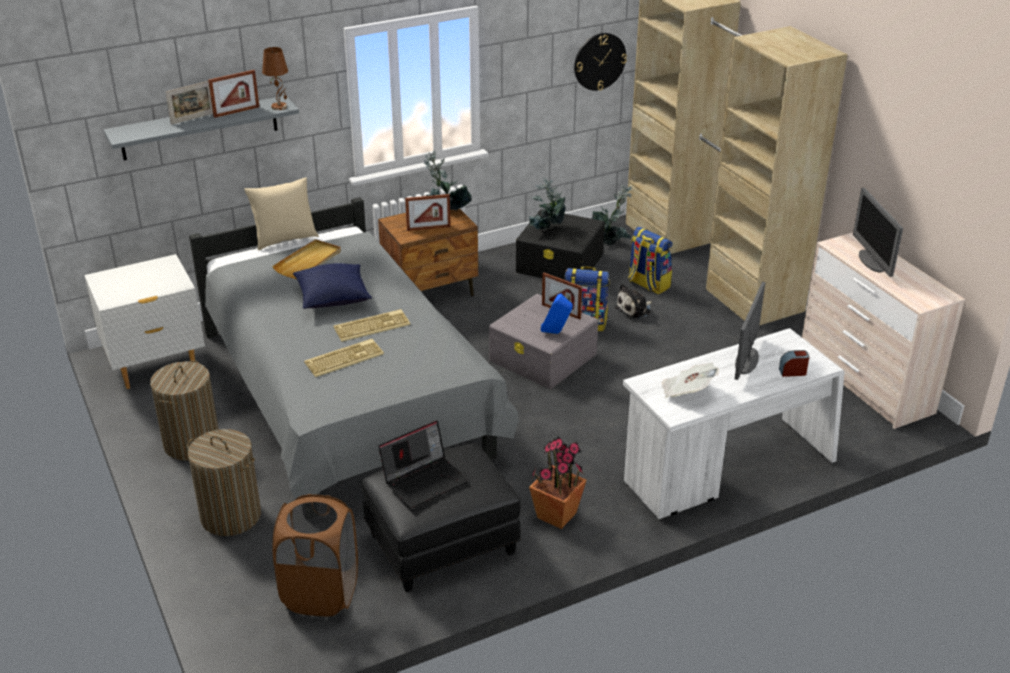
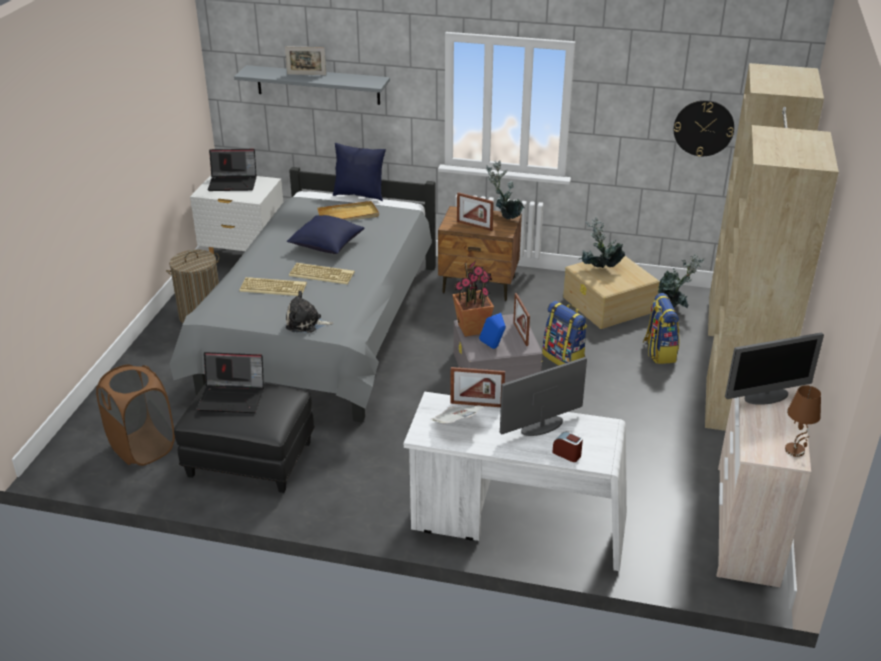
camera: 40 degrees right, 0 degrees up
laundry basket [187,429,261,536] -> none
picture frame [208,70,259,118] -> picture frame moved to [450,367,505,407]
beige pillow [244,177,319,250] -> blue pillow [333,143,386,201]
brown table lamp [262,47,288,110] -> brown table lamp moved to [785,385,821,457]
black storage box [516,209,605,280] -> beige storage box [563,256,659,329]
potted plant [529,437,587,529] -> potted plant moved to [452,260,494,337]
plush toy [615,283,652,319] -> plush toy moved to [286,291,333,333]
monitor [853,188,903,277] -> monitor turned 135 degrees counterclockwise [725,332,824,405]
none -> laptop [208,149,256,191]

